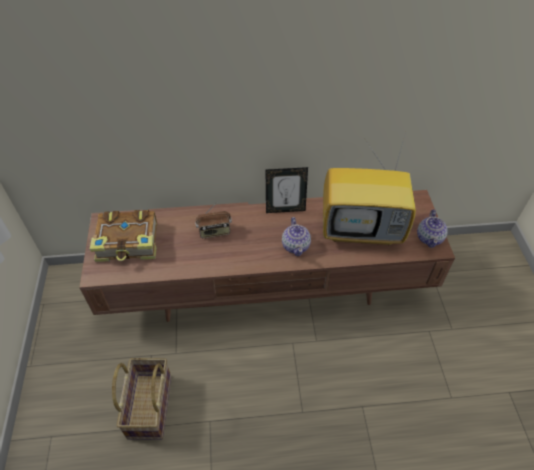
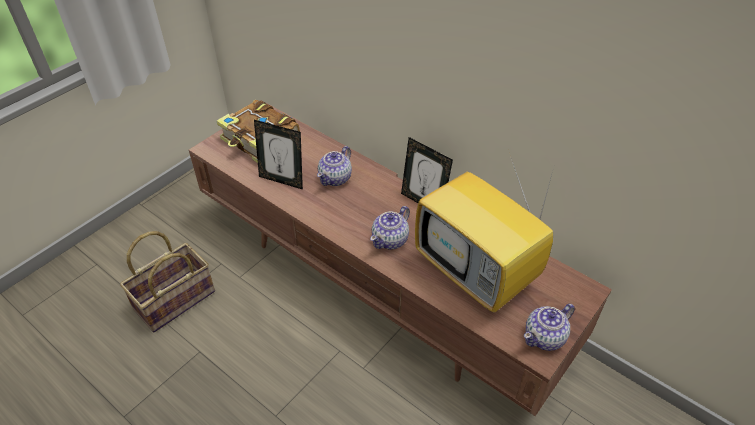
camera: 45 degrees right, 5 degrees down
radio [195,202,232,238] -> teapot [317,146,352,186]
none -> picture frame [254,120,303,190]

